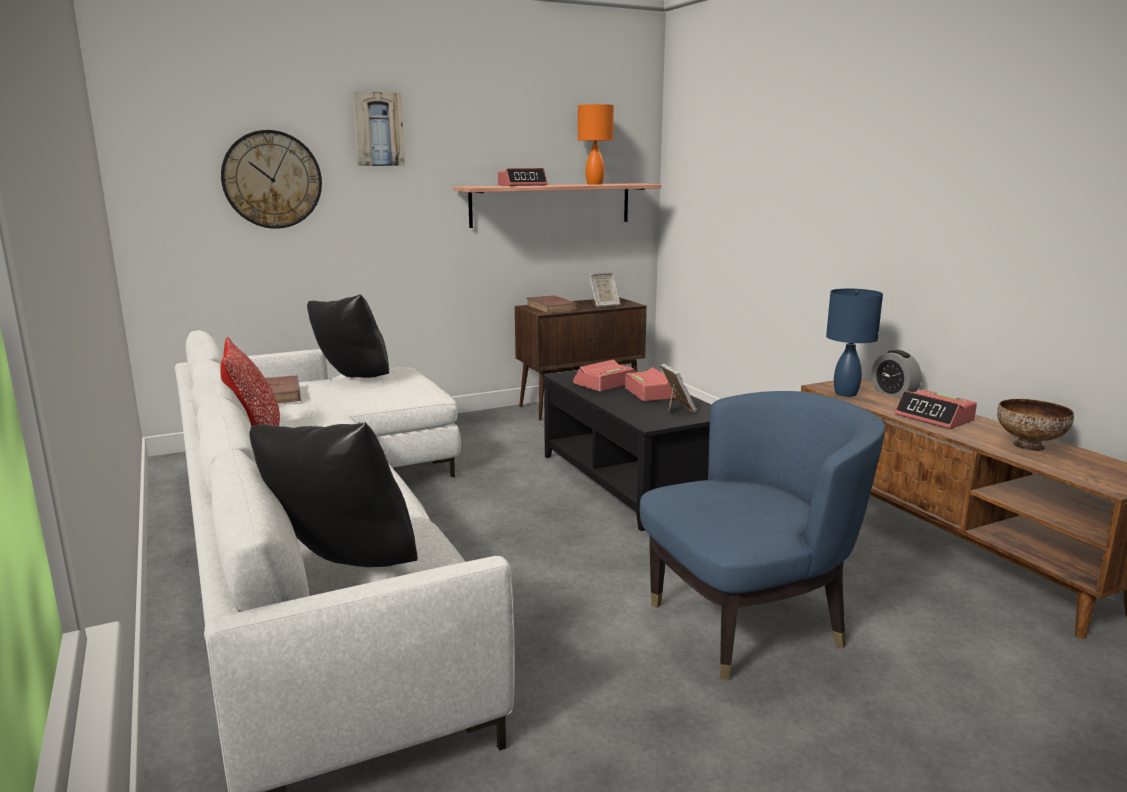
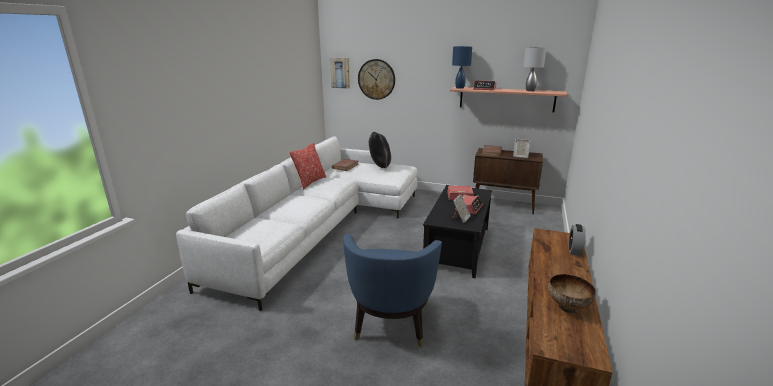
camera: 45 degrees right, 5 degrees up
black pillow [249,422,418,567] -> none
picture [352,91,405,166] -> picture moved to [330,58,350,89]
orange table lamp [578,104,614,185] -> grey table lamp [523,47,546,91]
blue armchair [640,391,886,680] -> blue armchair turned 75 degrees clockwise [343,234,442,347]
blue table lamp [826,289,883,397] -> blue table lamp moved to [452,46,472,89]
alarm clock [895,390,977,429] -> none

